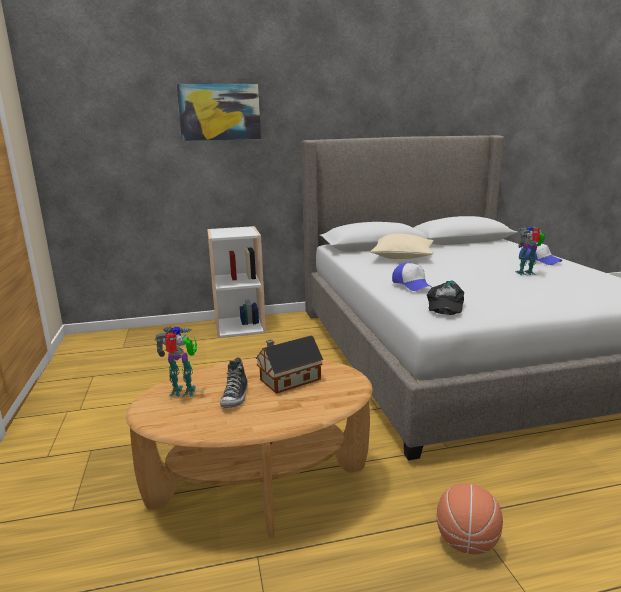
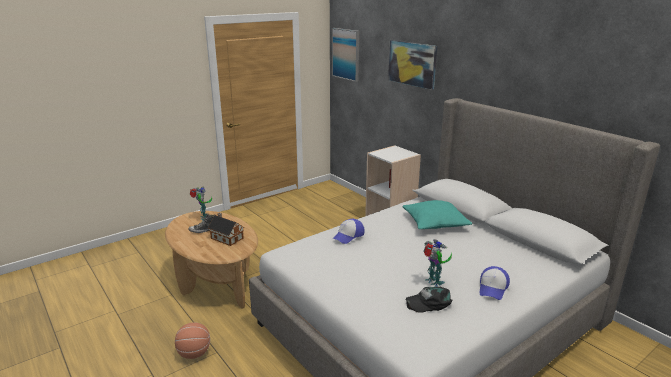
camera: 65 degrees right, 5 degrees up
beige pillow [371,233,434,259] -> turquoise pillow [402,200,473,229]
black cap [427,280,464,315] -> black cap moved to [405,287,453,313]
none -> picture [332,28,359,82]

